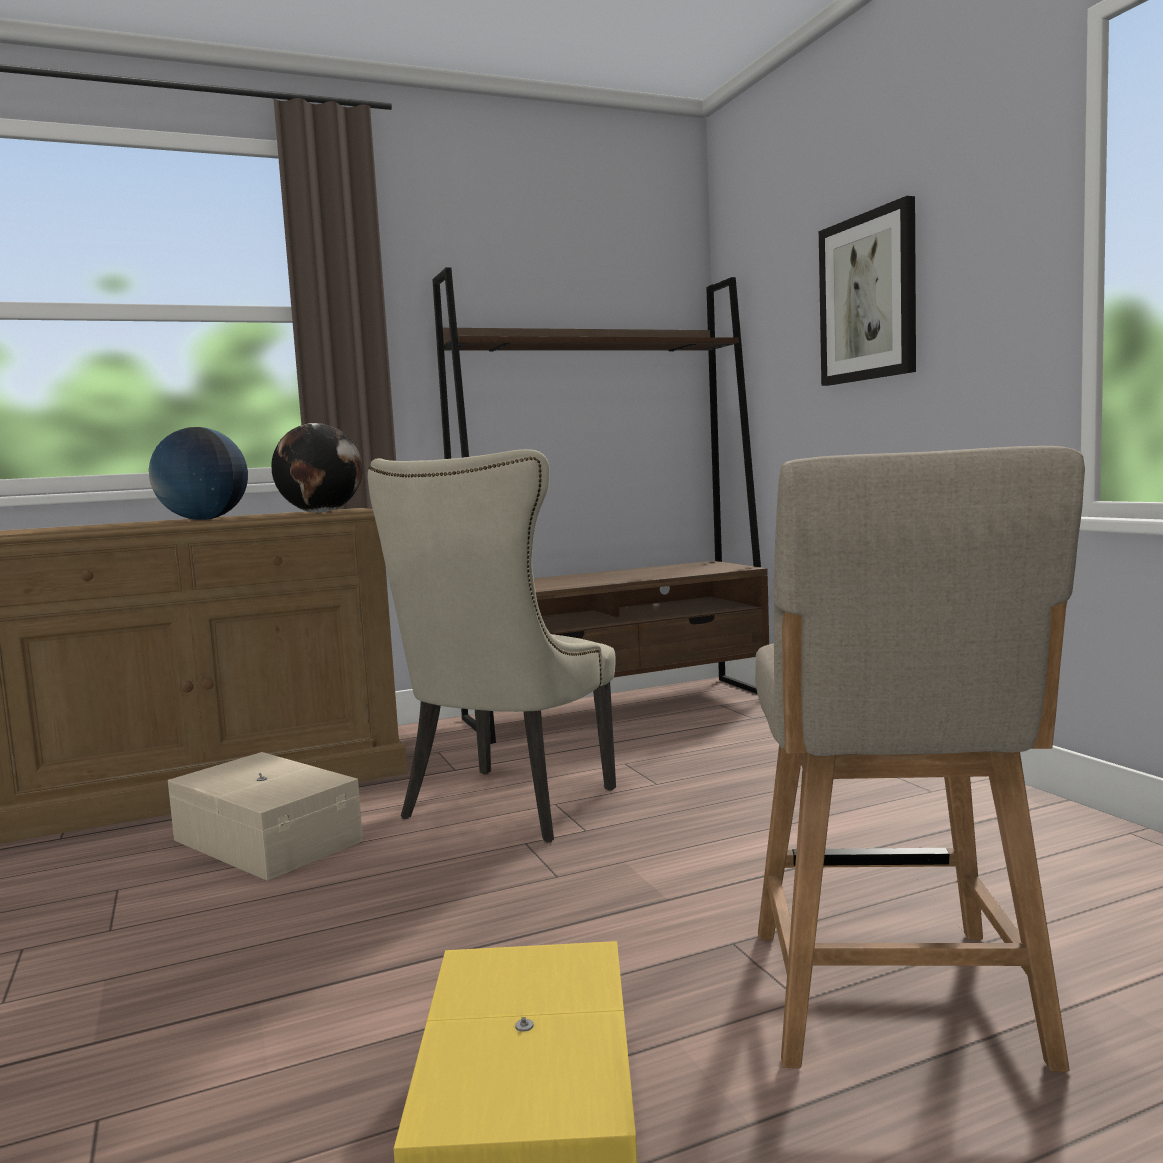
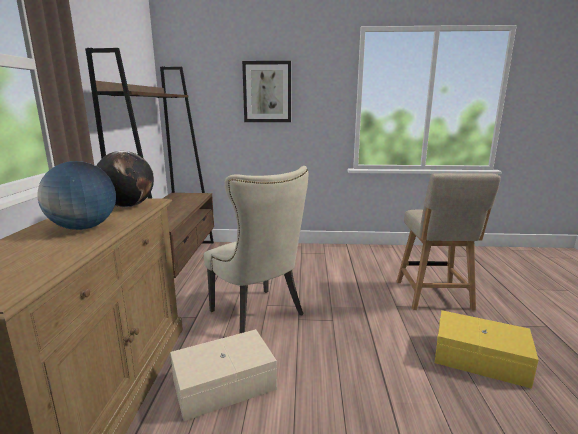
camera: 65 degrees left, 10 degrees up
beige chair [755,446,1085,1072] -> beige chair turned 60 degrees clockwise [396,173,501,311]

